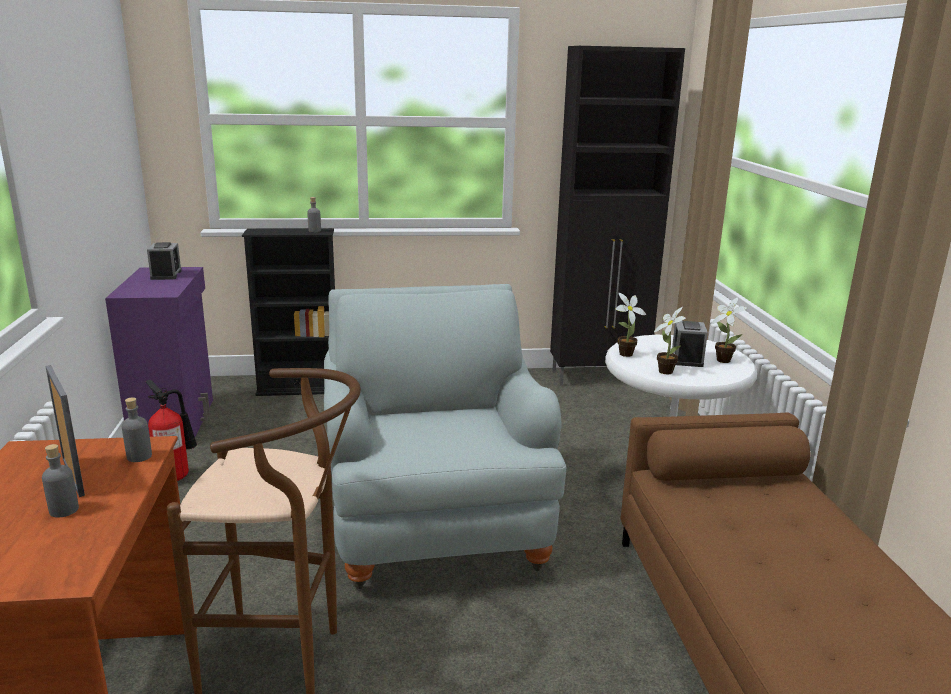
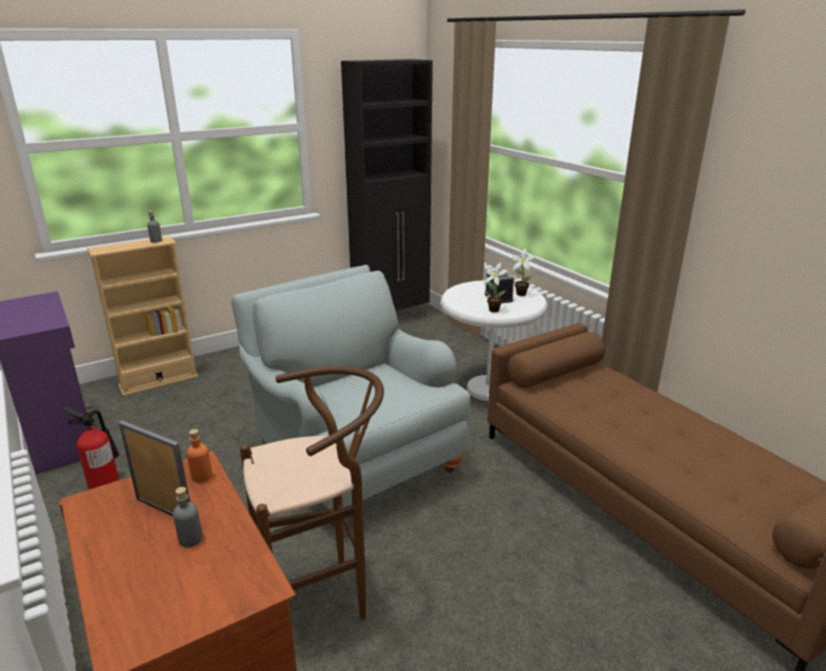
camera: 25 degrees left, 5 degrees up
grey bottle [122,397,152,462] -> orange bottle [187,429,213,483]
alarm clock [147,242,181,280] -> none
black bookcase [242,228,335,396] -> beige bookcase [87,236,198,396]
potted plant [616,293,646,357] -> none

